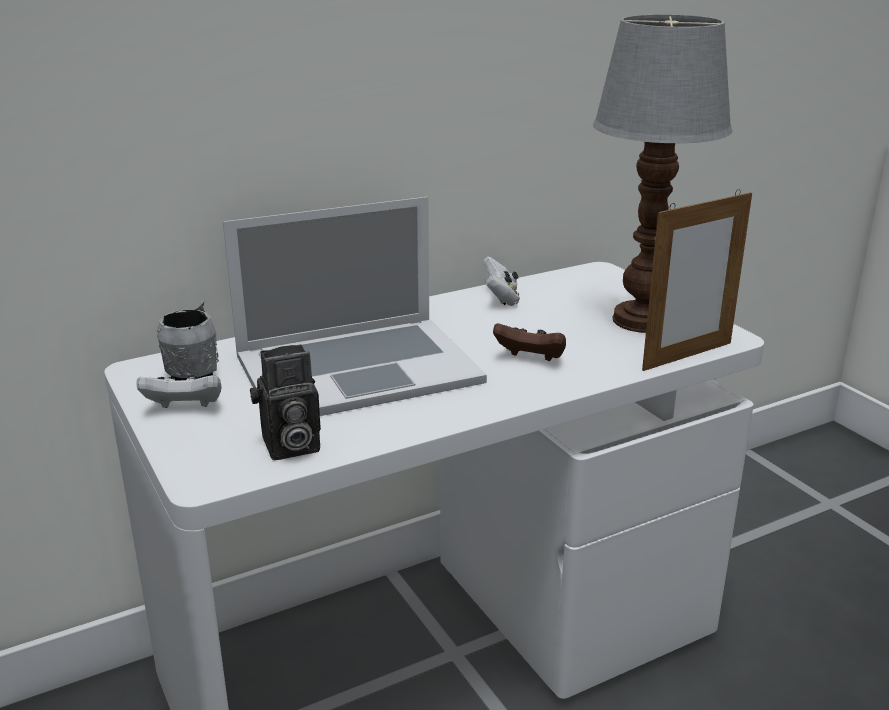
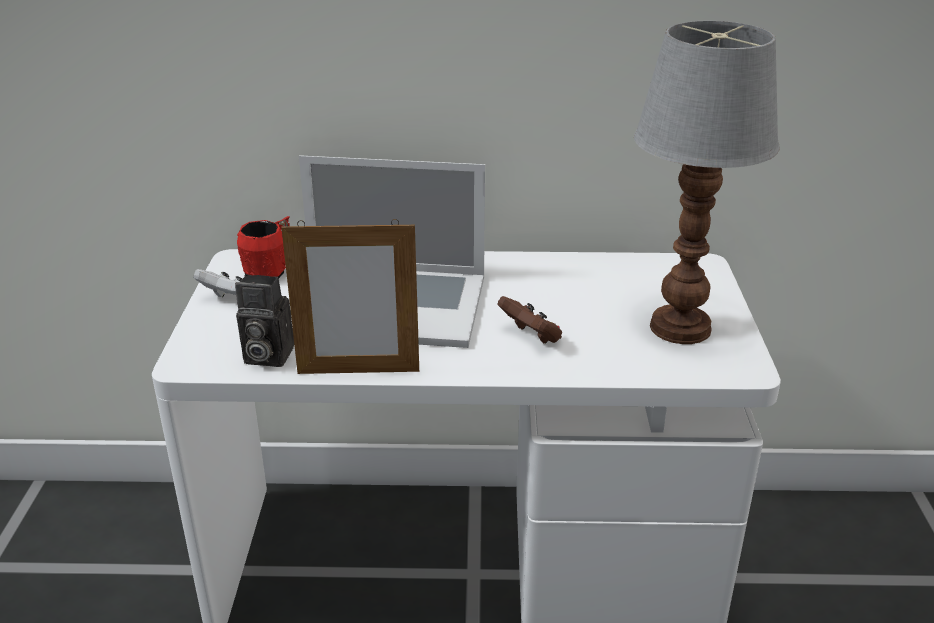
camera: 30 degrees right, 5 degrees up
grey mug [157,301,219,380] -> red mug [237,216,290,278]
white game controller [483,256,520,306] -> none
picture frame [642,189,752,371] -> picture frame moved to [281,219,419,374]

